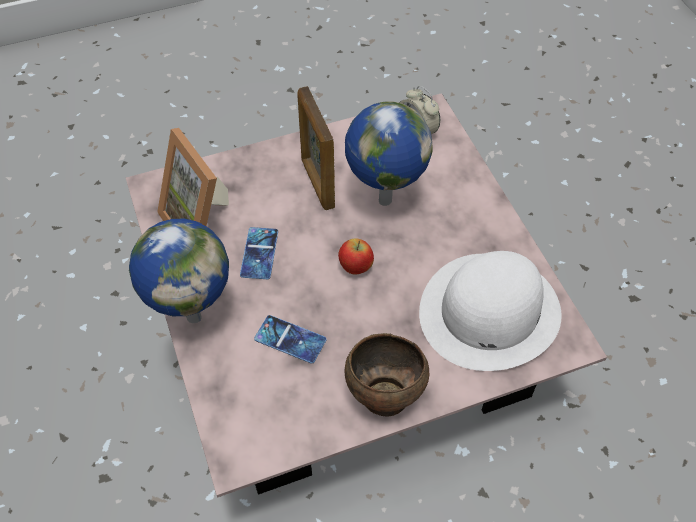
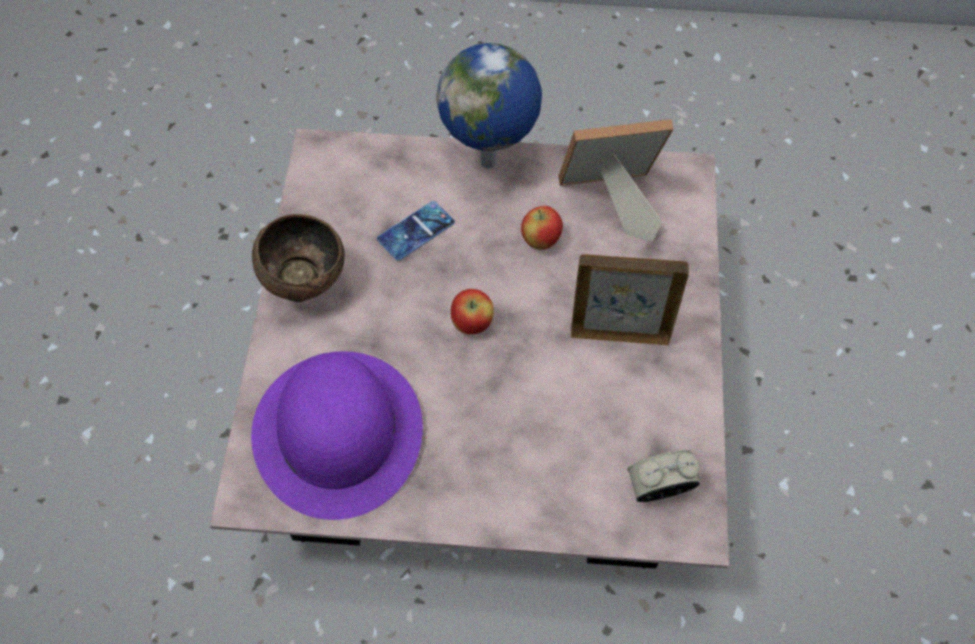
camera: 115 degrees right, 5 degrees up
phone [240,227,278,279] -> apple [521,206,563,250]
globe [345,102,433,206] -> none
white hat [419,251,562,371] -> purple hat [251,351,423,520]

